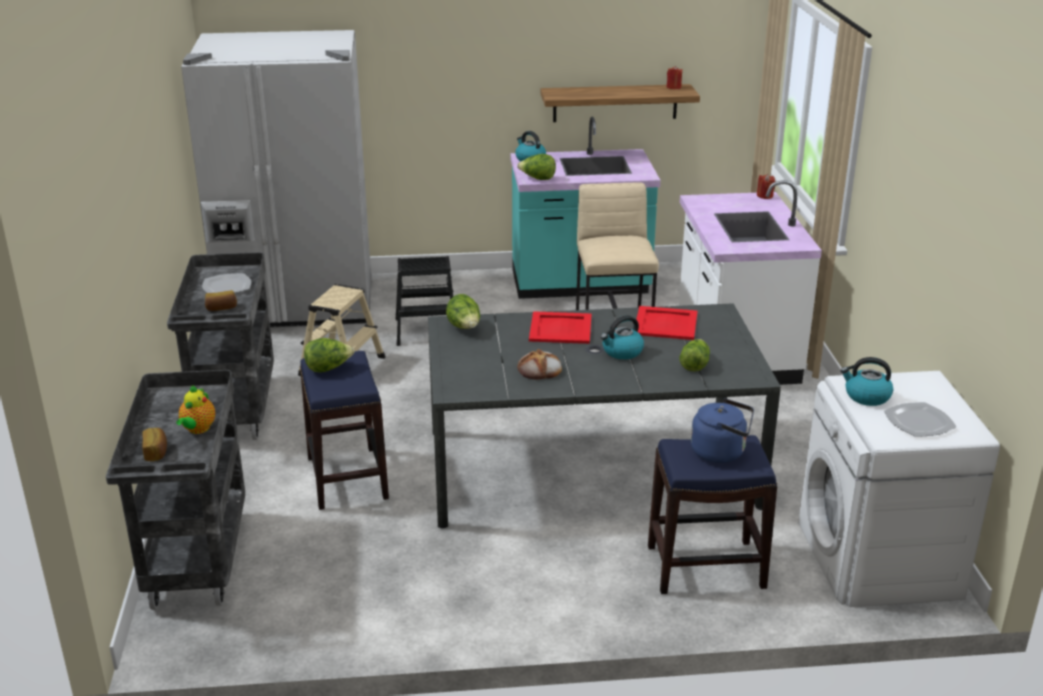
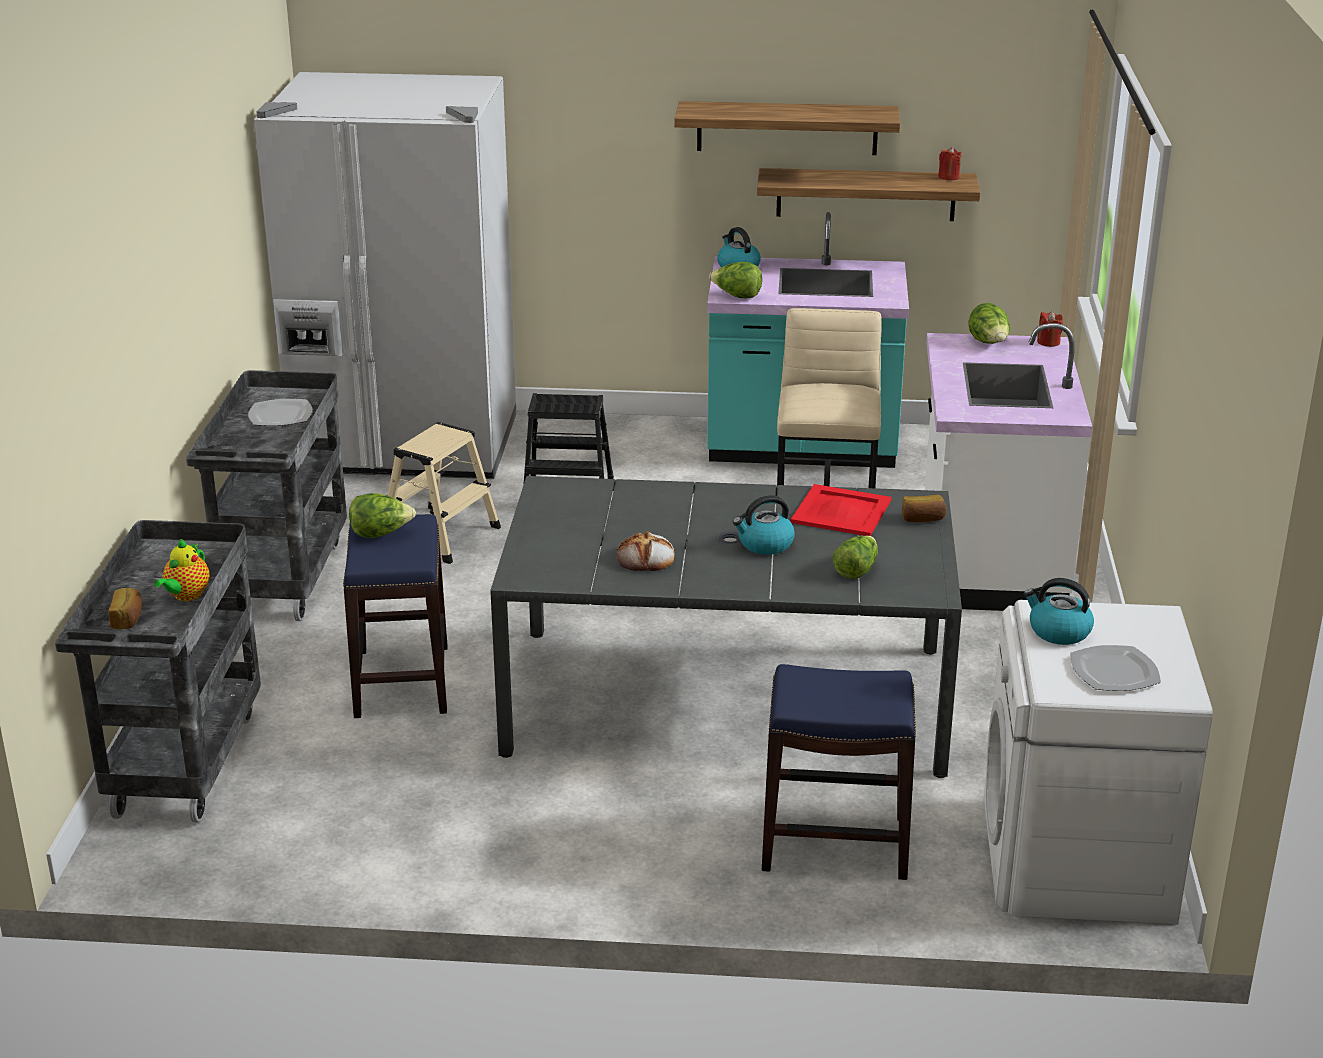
camera: 10 degrees right, 0 degrees up
bread [205,290,237,311] -> bread moved to [902,495,946,522]
lettuce [446,294,480,329] -> lettuce moved to [968,303,1010,344]
red tray [529,311,592,344] -> none
blue kettle [691,398,754,463] -> none
none -> shelf [674,101,900,155]

